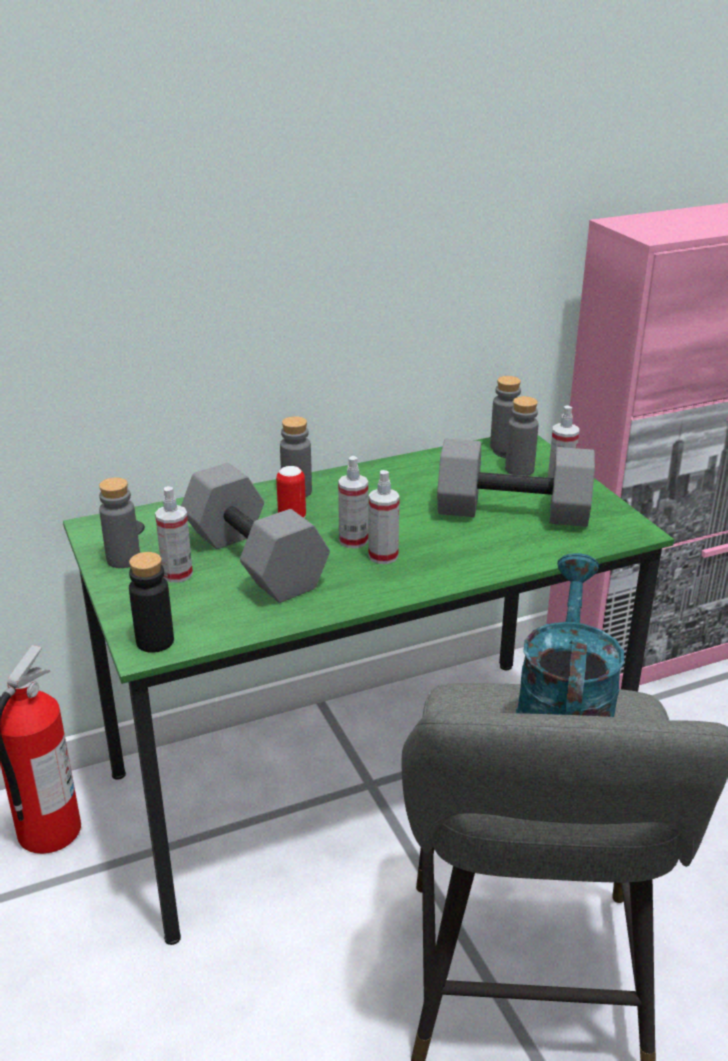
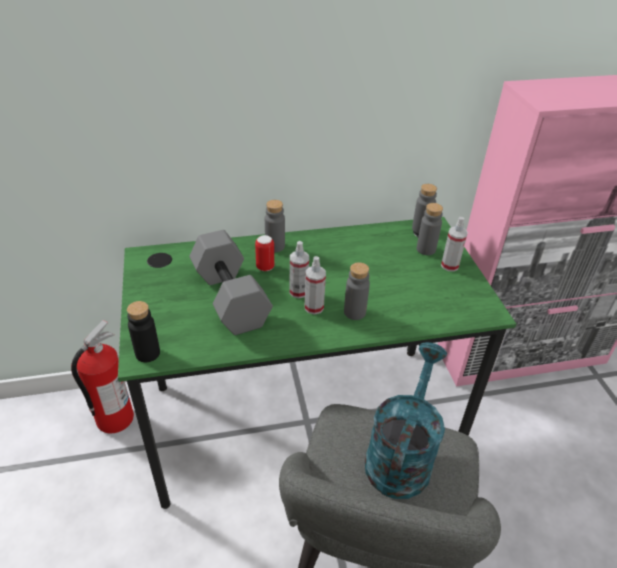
camera: 10 degrees right, 10 degrees up
grey bottle [99,477,140,568] -> grey bottle moved to [344,262,370,320]
spray bottle [155,486,193,583] -> none
grey dumbbell [437,439,595,527] -> none

